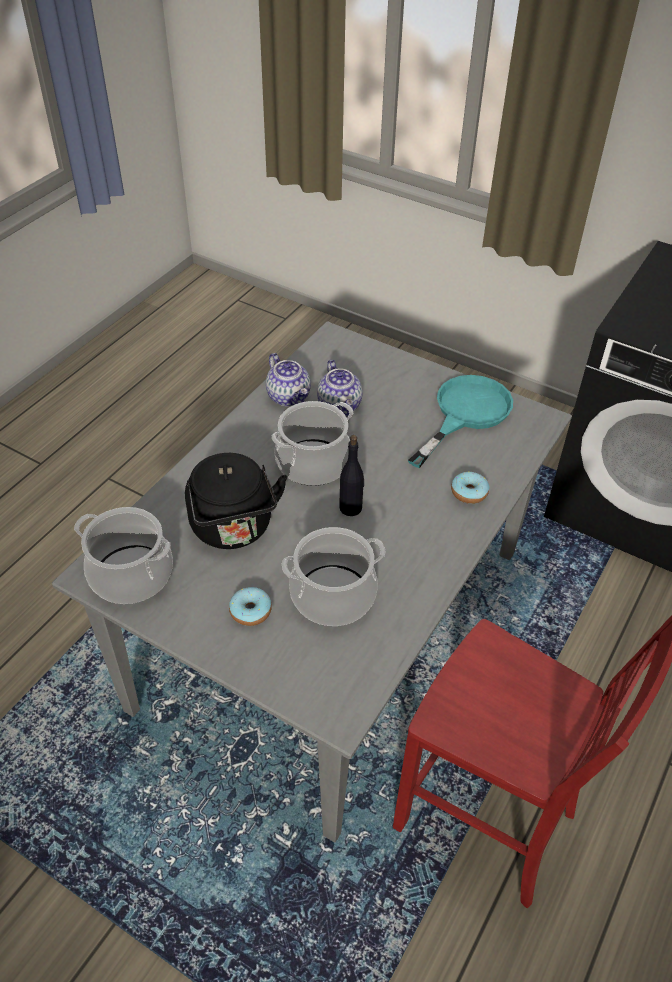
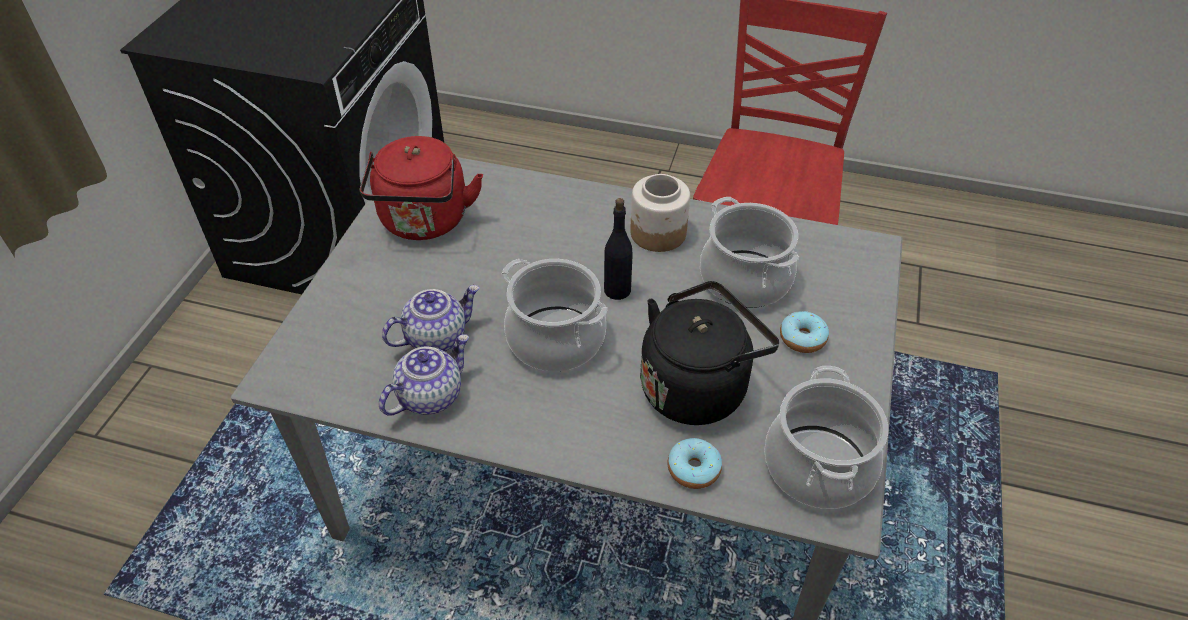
camera: 105 degrees left, 0 degrees up
turquoise frying pan [408,375,513,468] -> red kettle [360,136,483,240]
donut [451,472,490,504] -> donut moved to [667,438,722,489]
none -> jar [630,174,690,252]

